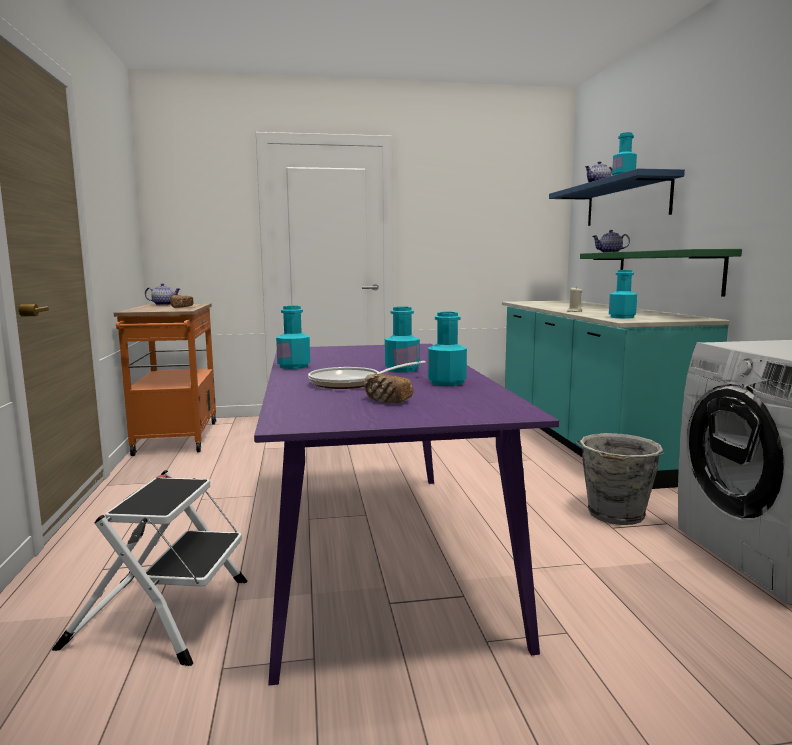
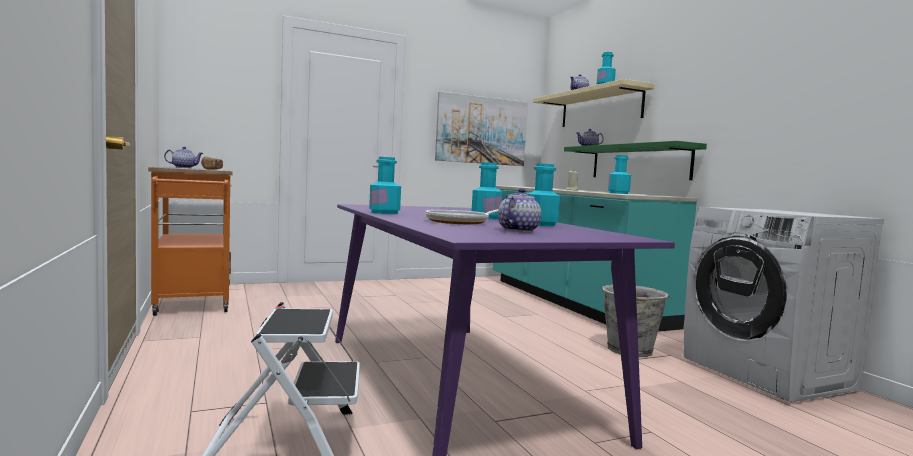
camera: 15 degrees left, 5 degrees down
bread [364,374,413,403] -> teapot [498,188,541,232]
blue shelf [549,168,685,226] -> beige shelf [533,79,655,127]
none -> picture [435,91,528,166]

